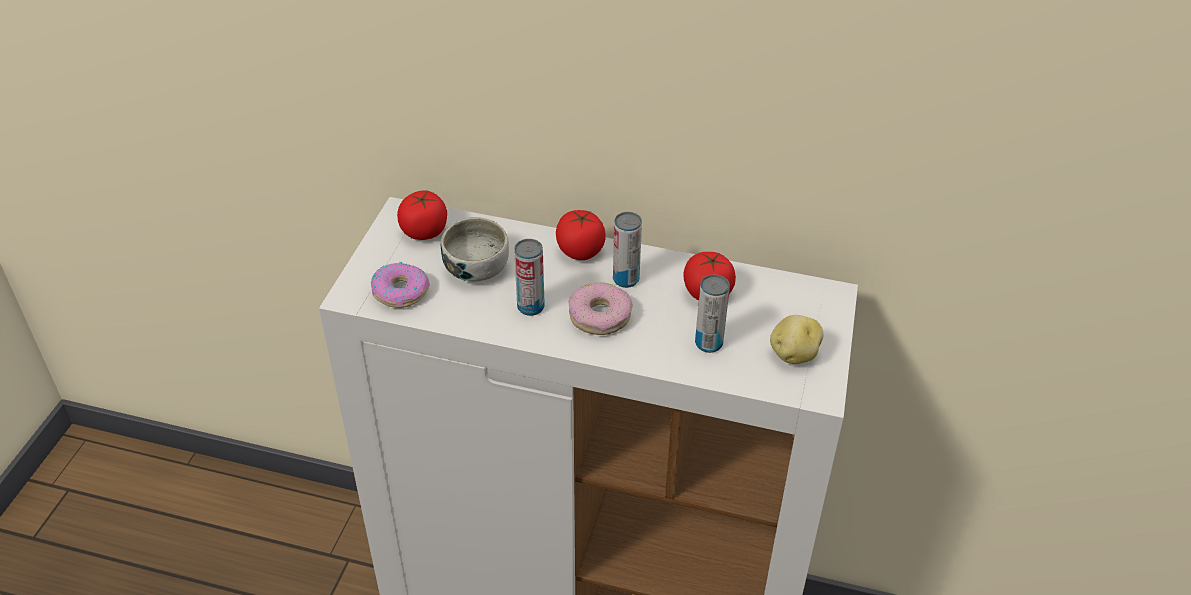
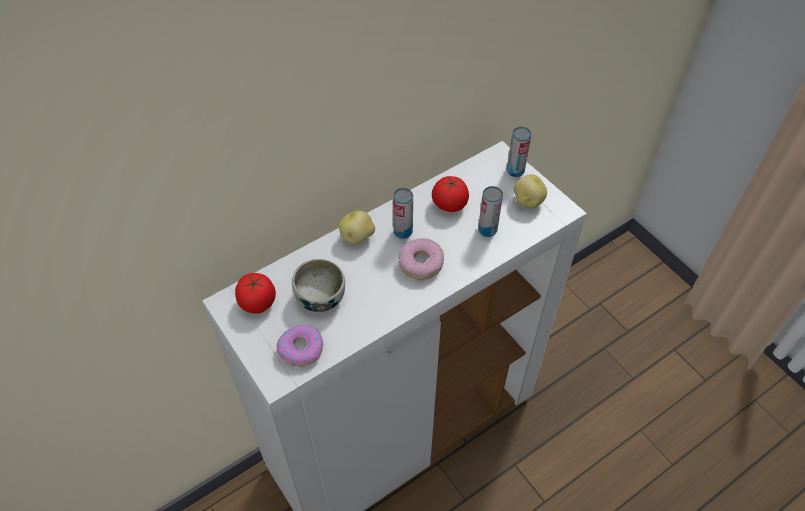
camera: 50 degrees left, 10 degrees up
can [514,239,545,316] -> can moved to [507,127,531,177]
tomato [556,210,606,260] -> potato [339,211,375,244]

